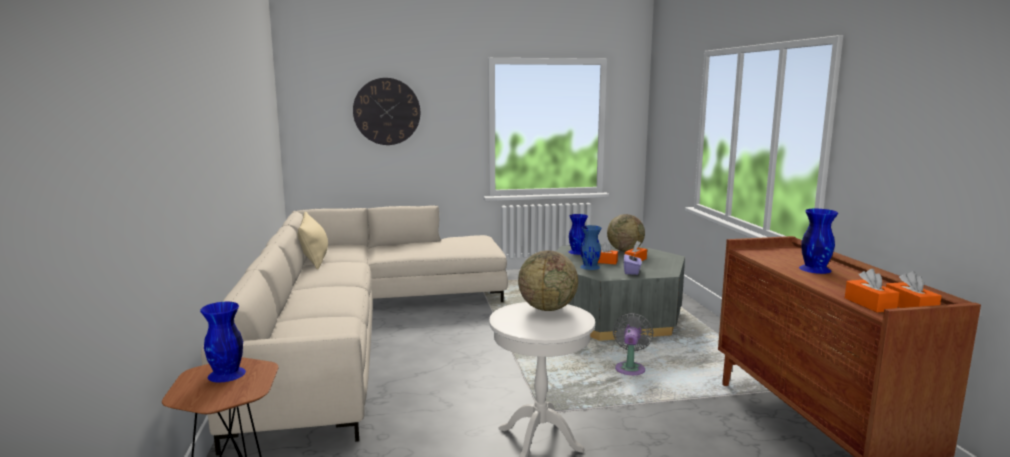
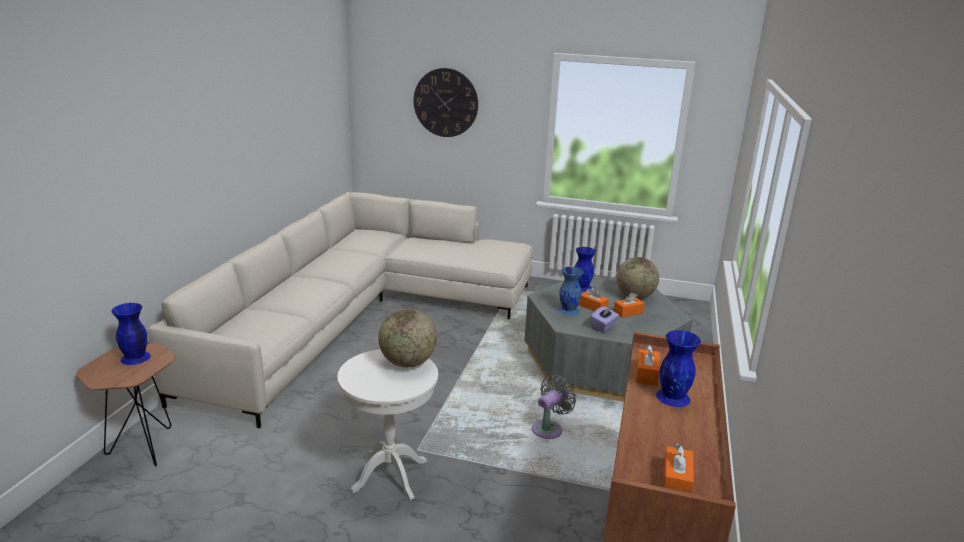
camera: 25 degrees right, 10 degrees up
beige pillow [297,212,328,269] -> none
orange tissue box [845,269,899,312] -> orange tissue box moved to [636,344,660,386]

